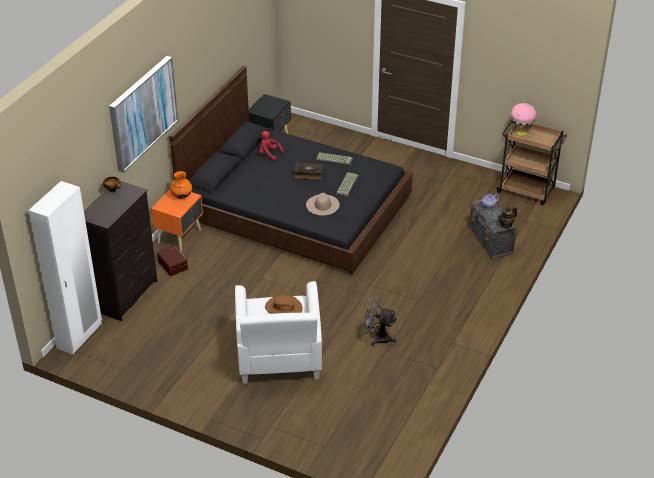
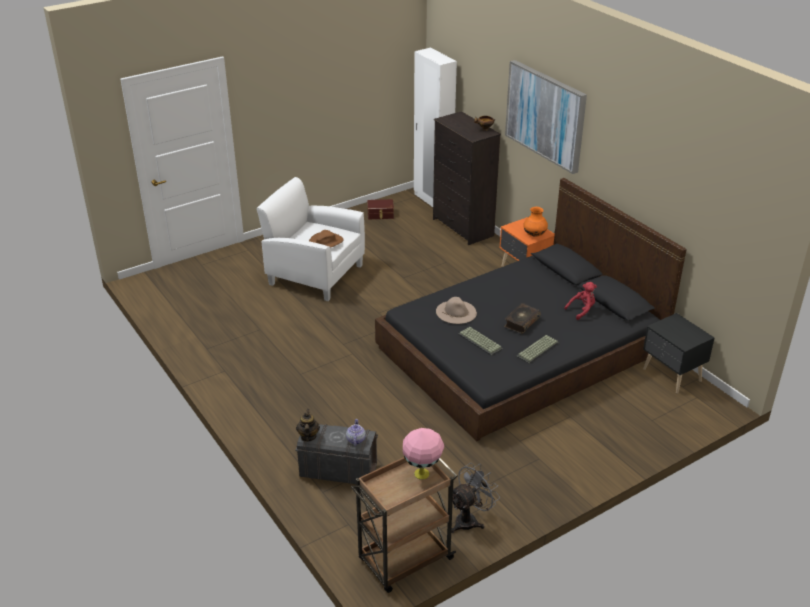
camera: 120 degrees right, 5 degrees down
brown storage box [157,245,188,276] -> brown storage box moved to [367,199,394,219]
grey fan [361,296,397,346] -> grey fan moved to [448,463,500,533]

